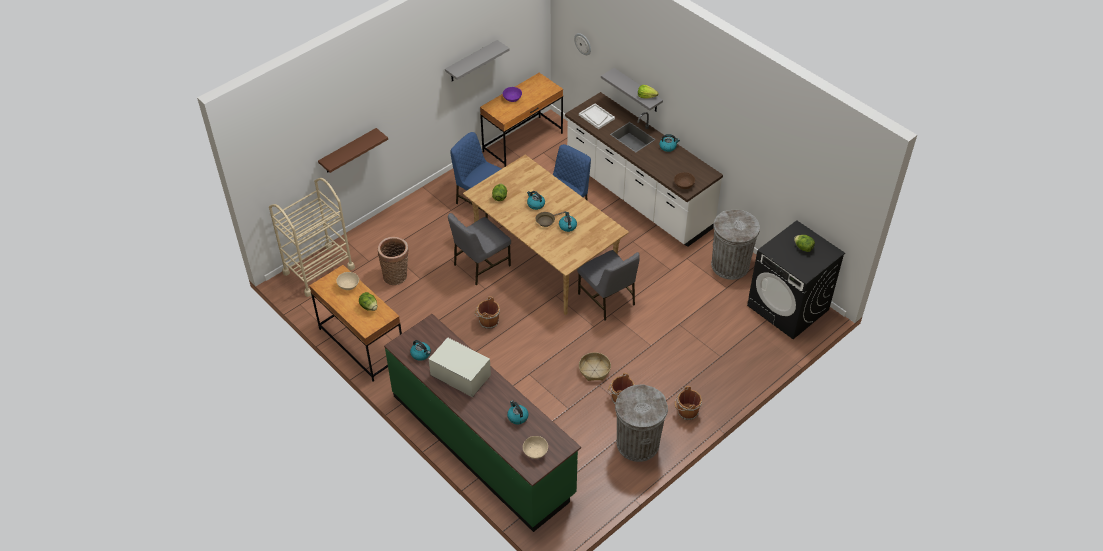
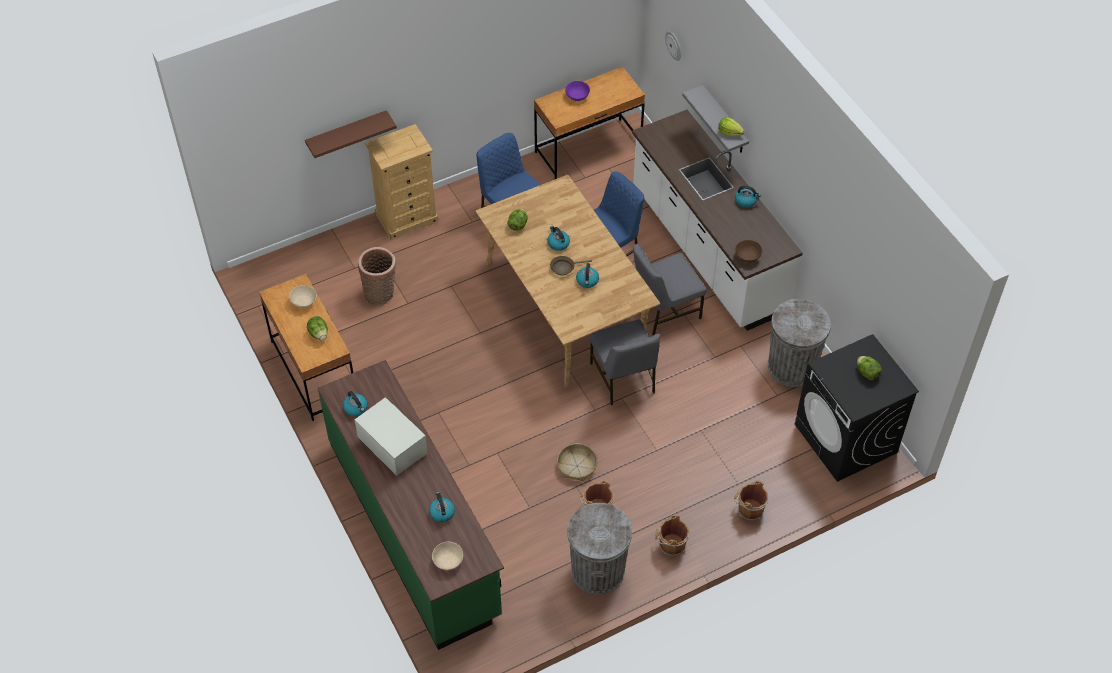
camera: 15 degrees right, 5 degrees up
beige cart [269,178,355,297] -> none
grey shelf [445,40,510,81] -> none
grey chair [448,213,511,285] -> grey chair moved to [633,244,707,335]
brown bucket [475,296,500,329] -> brown bucket moved to [734,480,769,521]
white tray [579,104,615,129] -> none
none -> beige dresser [365,124,438,240]

